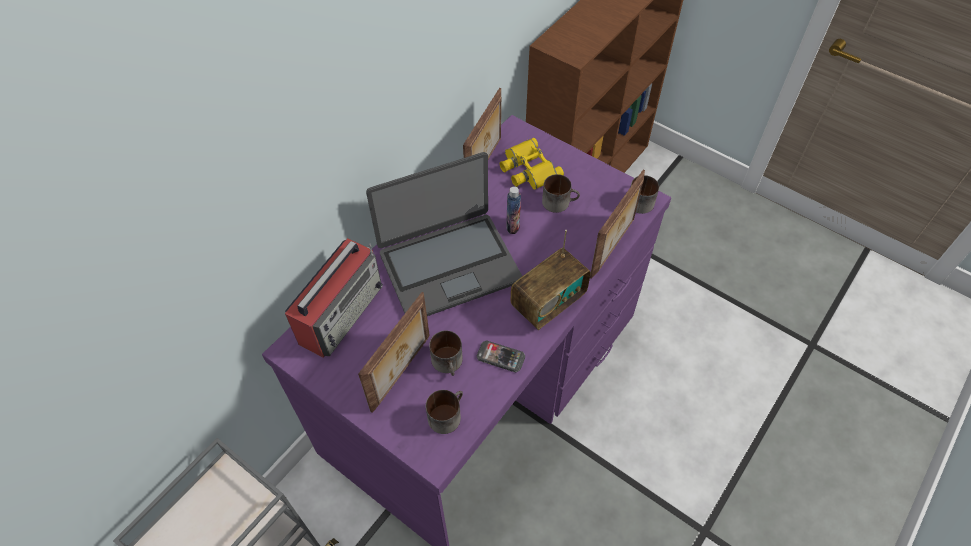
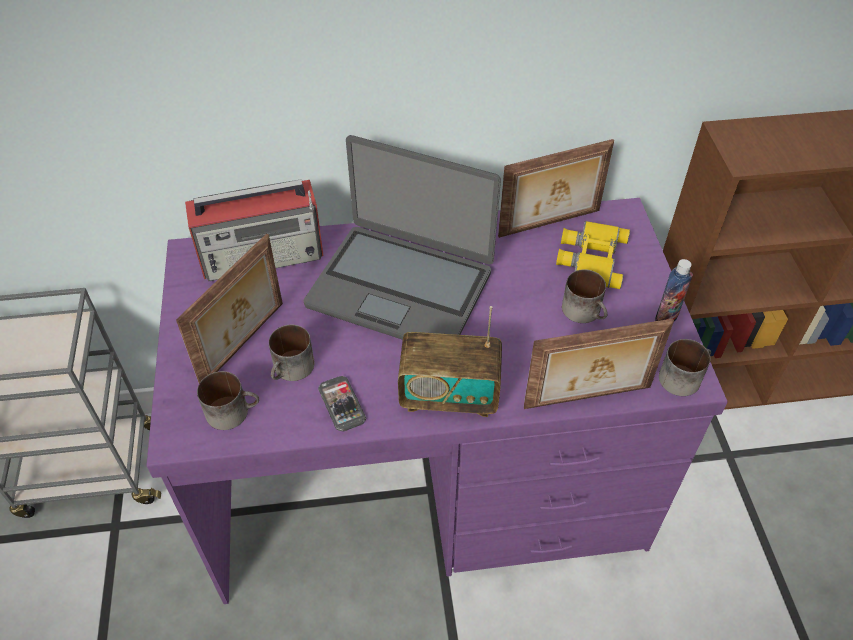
camera: 45 degrees right, 5 degrees down
picture frame [358,292,430,413] -> picture frame turned 45 degrees counterclockwise [176,233,283,383]
bottle [506,186,521,234] -> bottle moved to [655,259,693,321]

